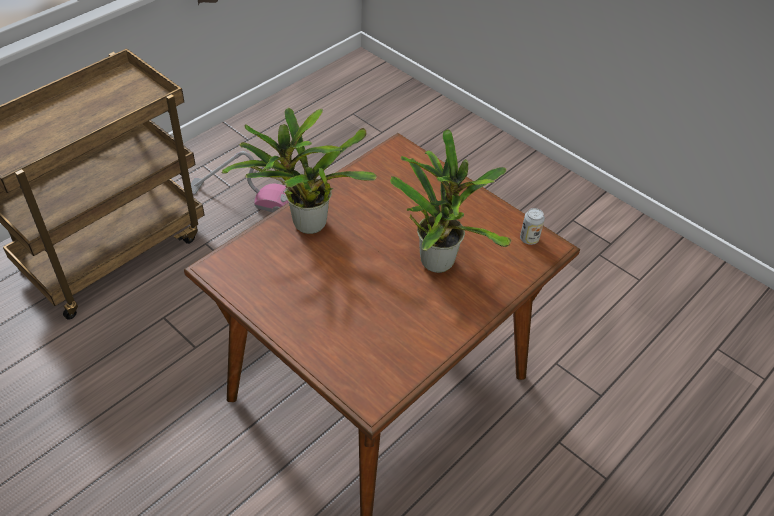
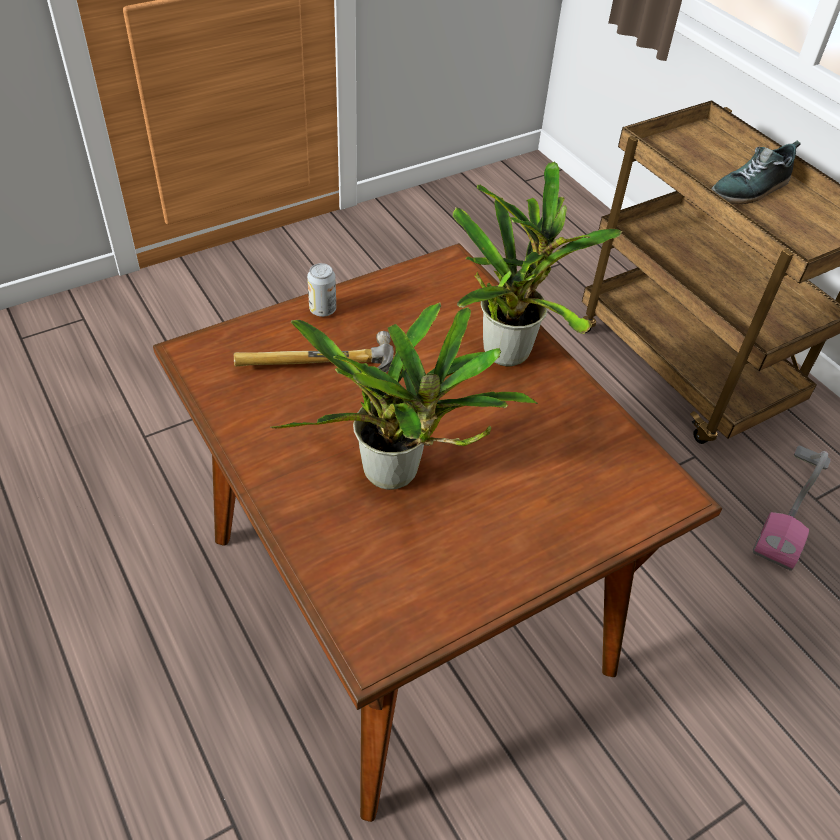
camera: 105 degrees right, 0 degrees up
can [520,208,545,245] -> can moved to [307,263,336,317]
none -> hammer [234,331,394,373]
none -> shoe [711,141,801,204]

